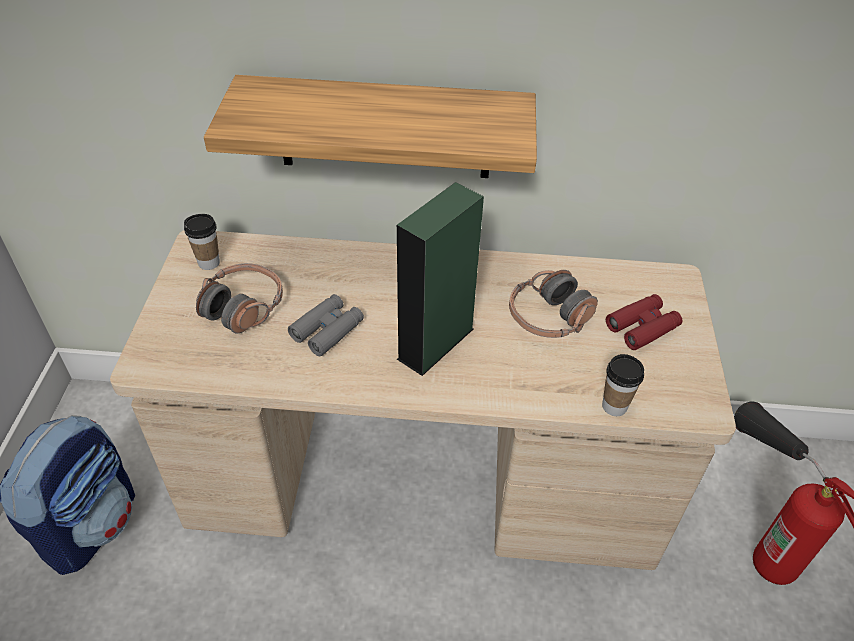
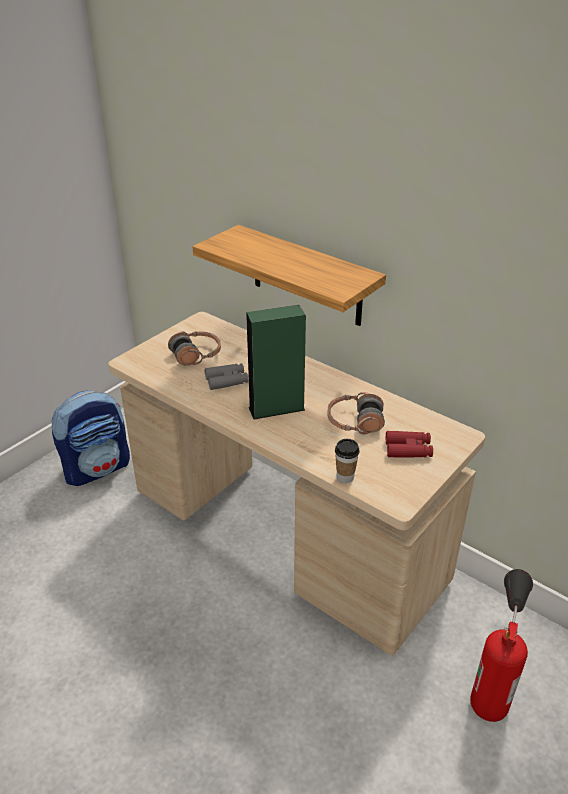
camera: 35 degrees right, 10 degrees down
cup [184,214,220,270] -> none

